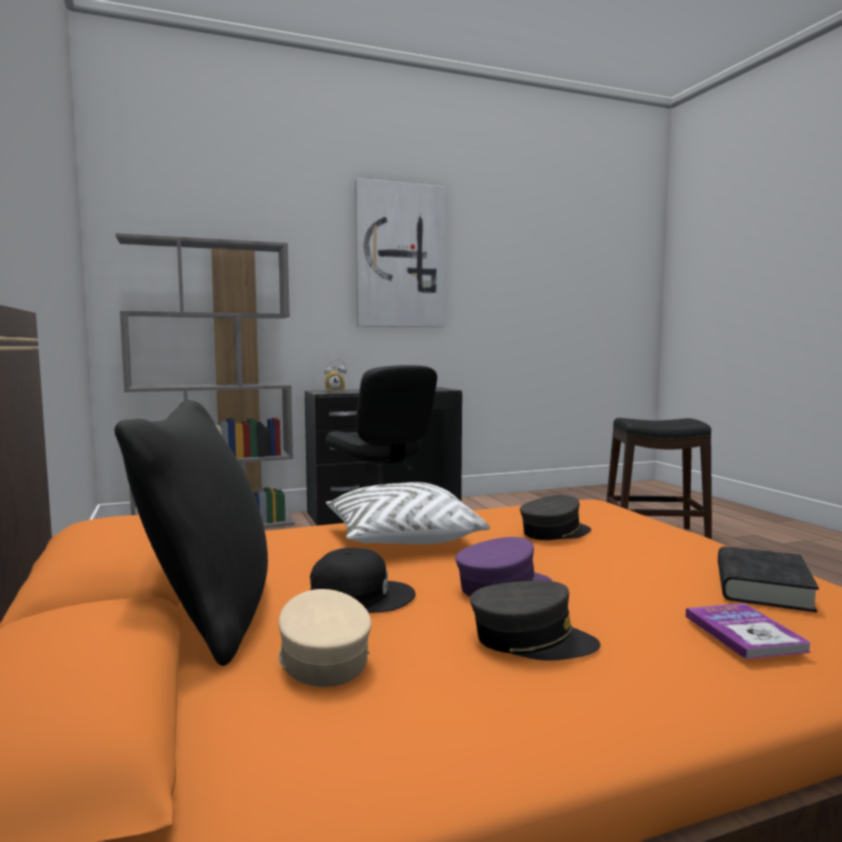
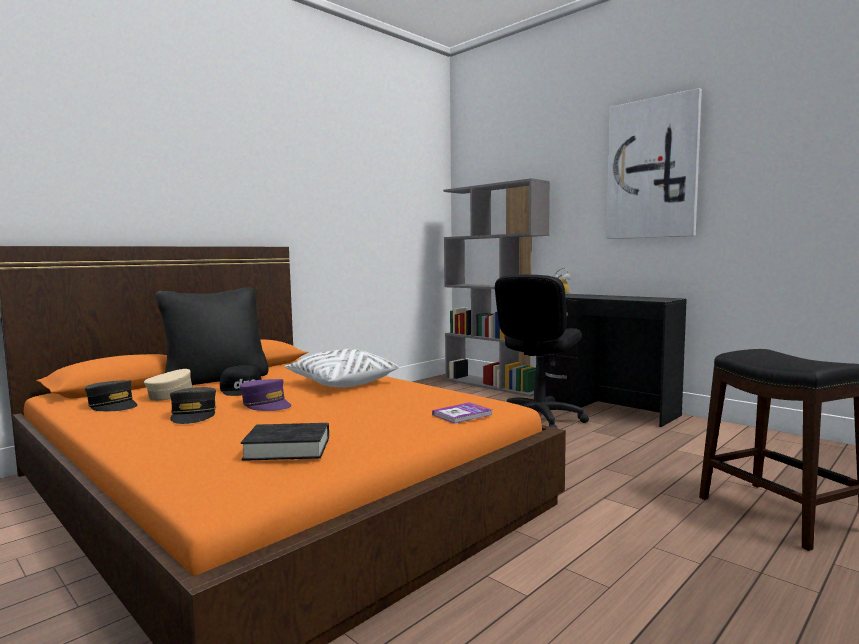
camera: 65 degrees right, 0 degrees up
grey cap [520,495,591,540] -> grey cap moved to [85,380,137,411]
book [686,603,812,659] -> book moved to [432,402,493,424]

